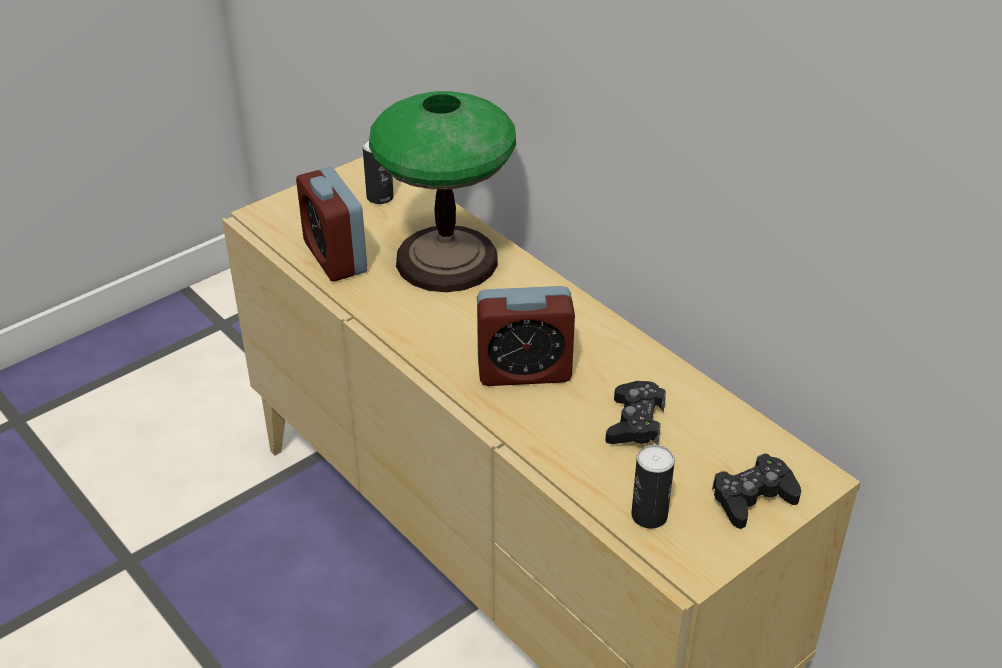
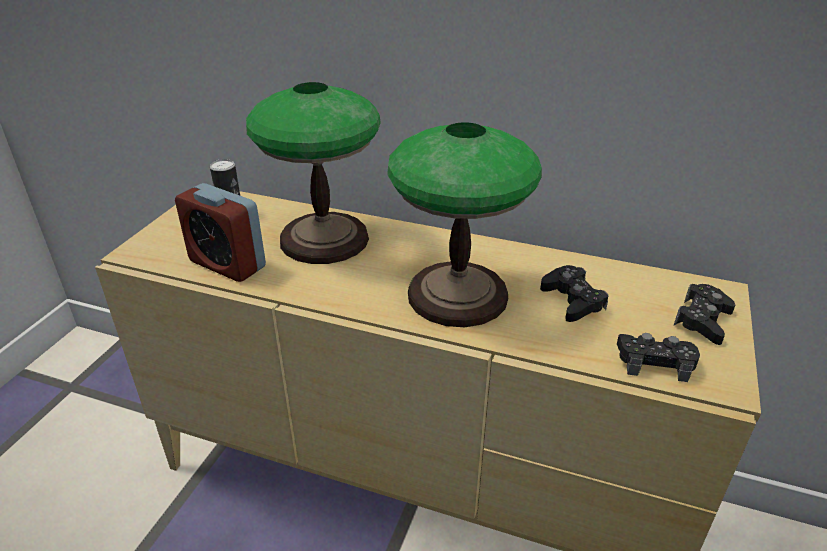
camera: 30 degrees left, 5 degrees down
alarm clock [477,286,575,386] -> table lamp [387,122,542,327]
can [631,445,675,529] -> black game controller [617,333,700,382]

